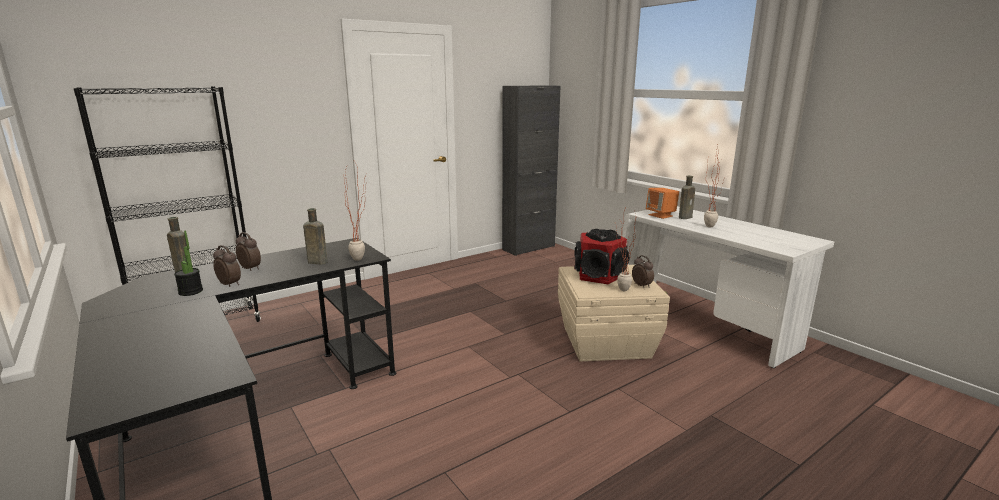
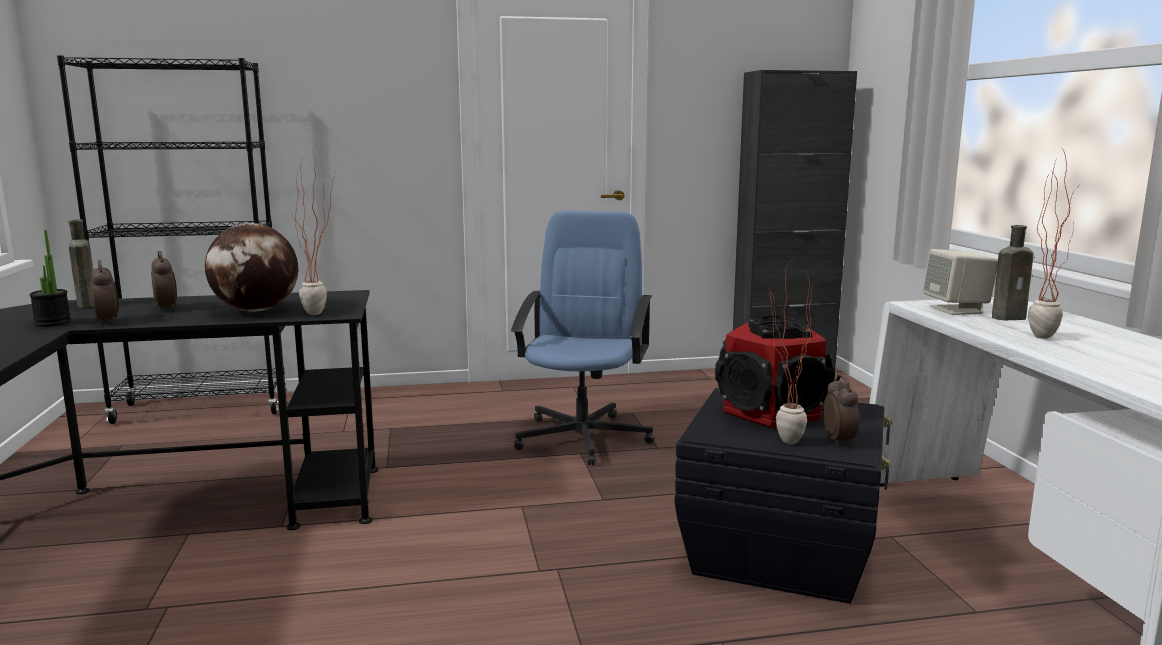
camera: 25 degrees right, 5 degrees down
brown bottle [303,208,328,265] -> globe [205,223,299,312]
beige storage box [558,265,670,361] -> black storage box [675,388,892,604]
orange speaker [646,188,679,219] -> beige speaker [923,249,998,315]
none -> blue office chair [511,211,654,466]

